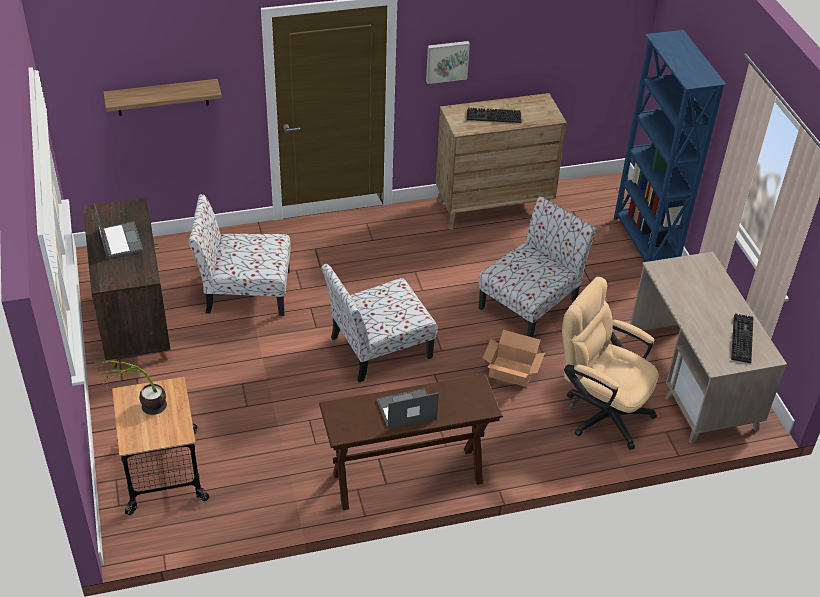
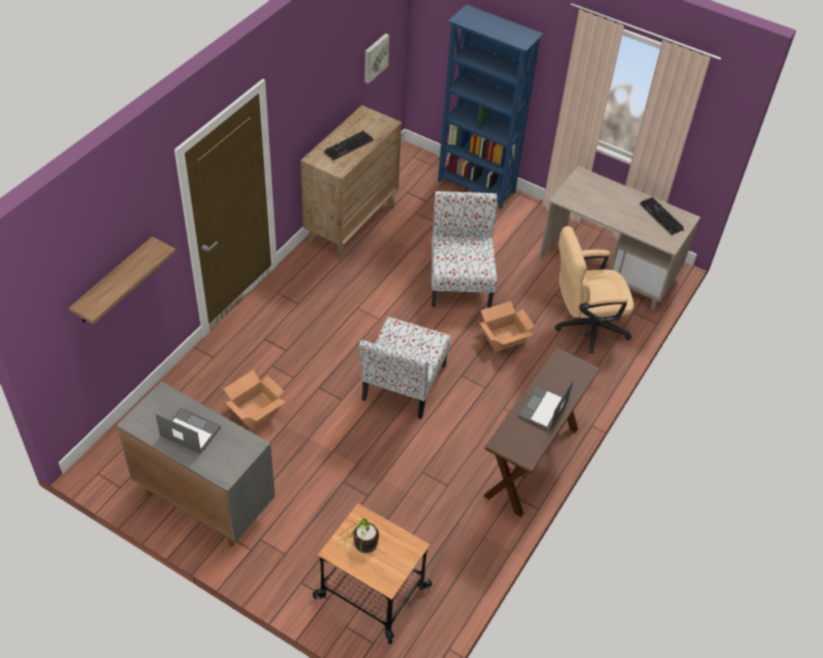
camera: 45 degrees left, 5 degrees up
brown cabinet [83,198,171,369] -> grey cabinet [117,381,275,547]
chair [189,194,291,316] -> cardboard box [224,370,286,428]
picture [426,41,470,84] -> picture moved to [365,33,390,84]

